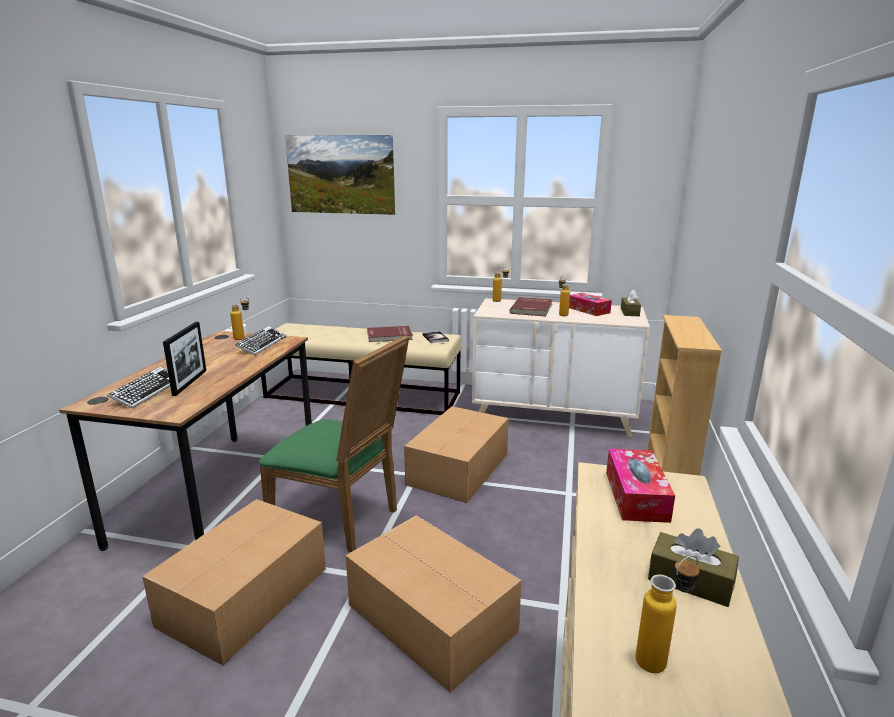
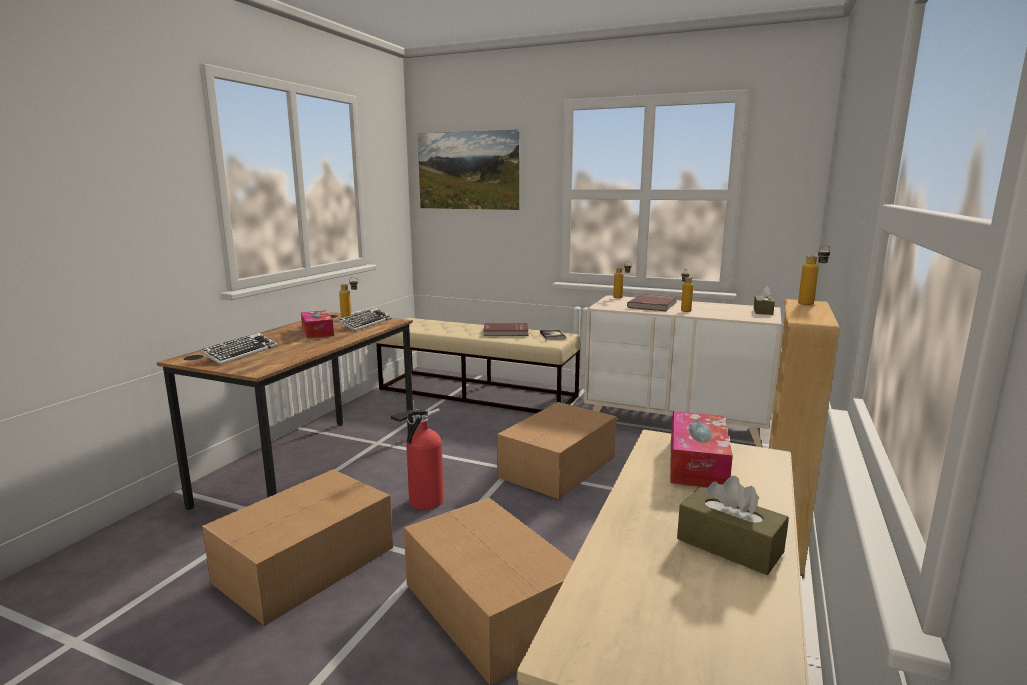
camera: 10 degrees right, 5 degrees down
picture frame [163,322,206,396] -> none
green chair [259,335,409,552] -> fire extinguisher [391,409,444,510]
tissue box [569,293,612,316] -> tissue box moved to [301,310,334,339]
bottle [636,555,699,673] -> bottle moved to [798,245,830,305]

